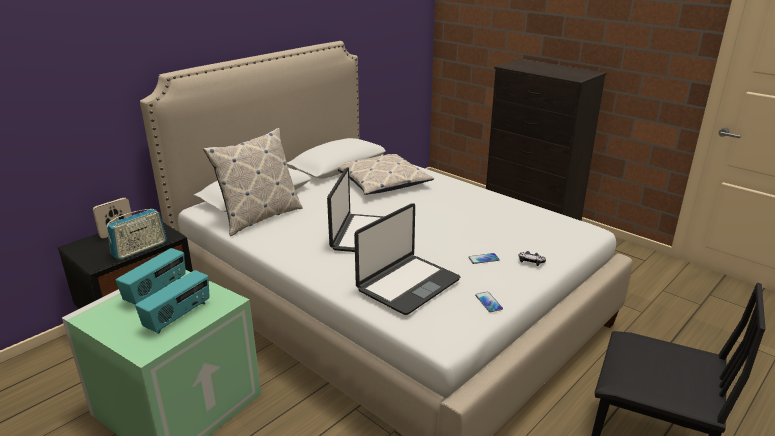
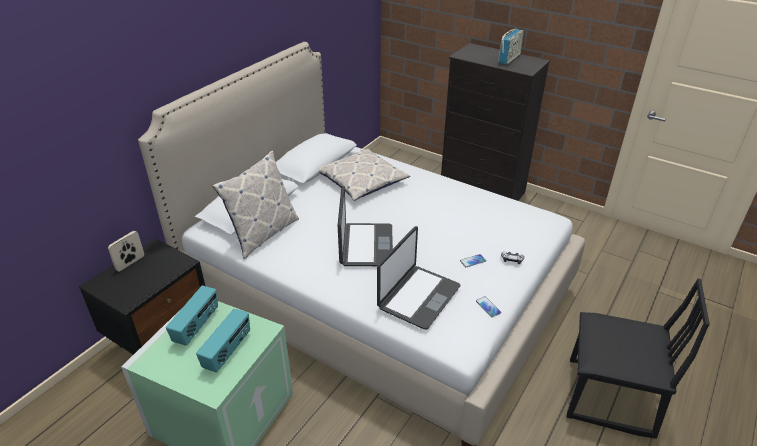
camera: 10 degrees left, 10 degrees up
radio [107,209,167,260] -> radio moved to [498,29,524,65]

